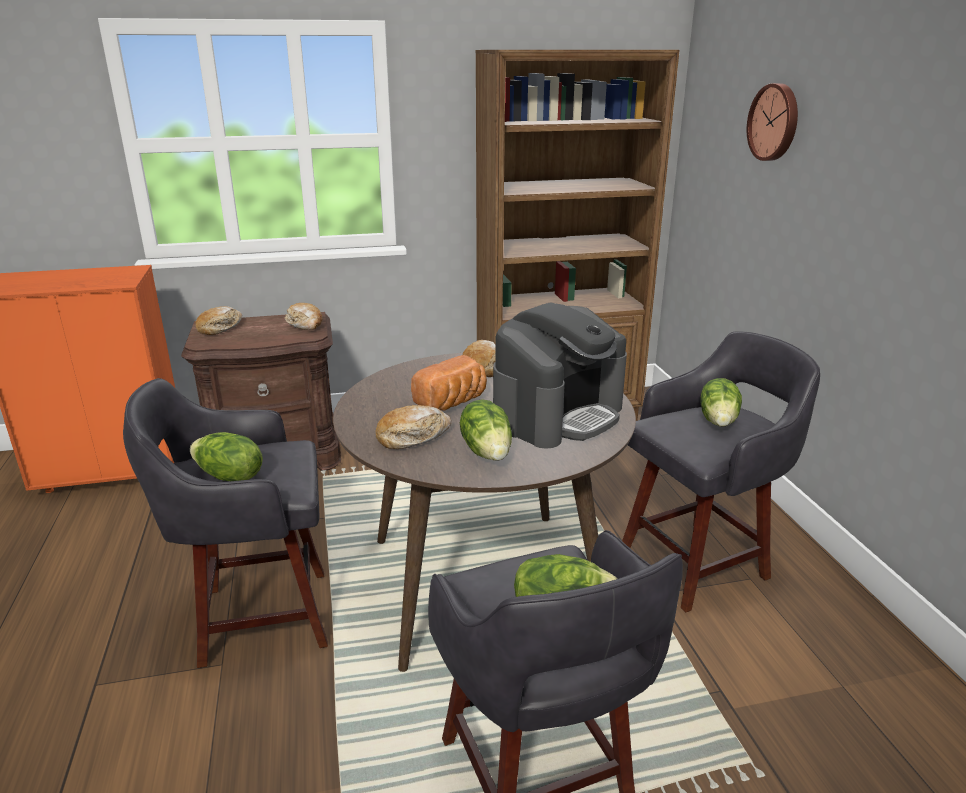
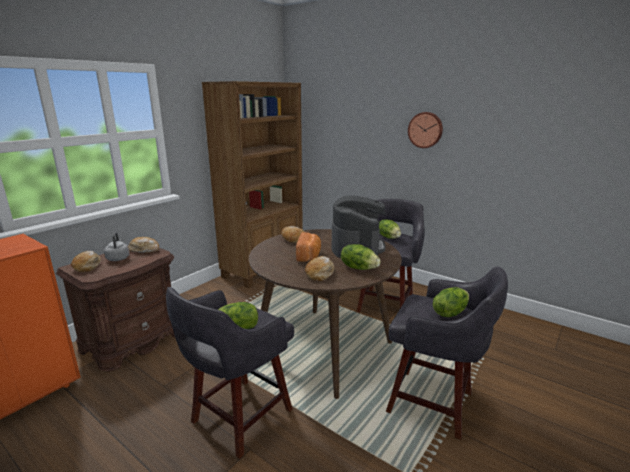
camera: 40 degrees left, 5 degrees down
wall clock [747,83,798,161] -> wall clock moved to [408,112,443,148]
none -> grey kettle [104,232,129,261]

